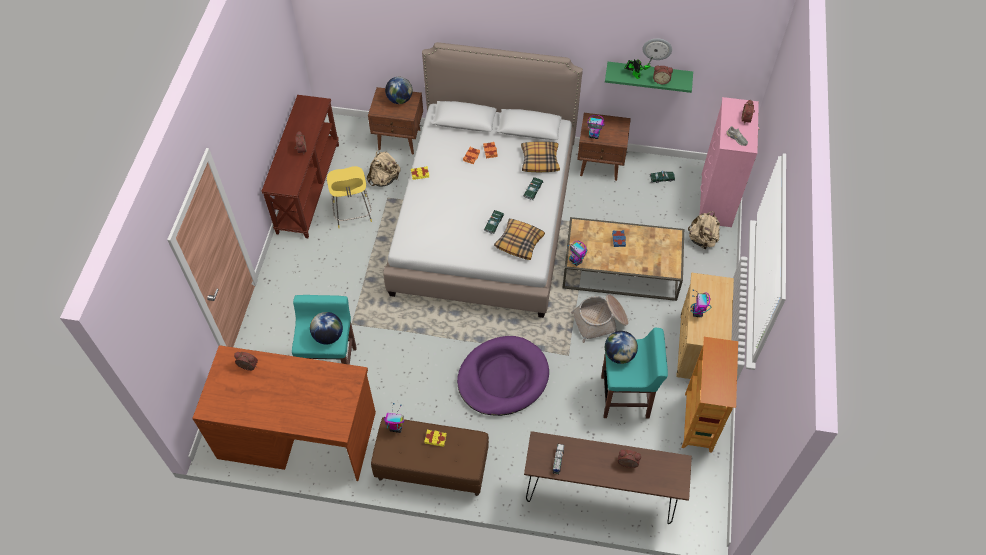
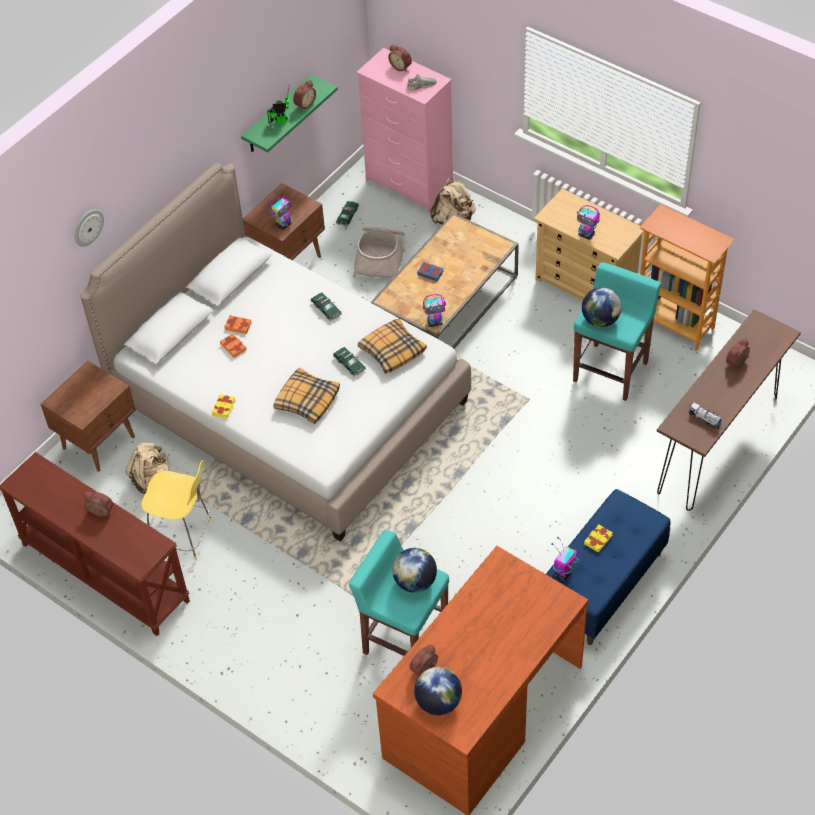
camera: 60 degrees left, 5 degrees down
brown bench [371,417,489,496] -> blue bench [546,489,671,645]
globe [385,77,413,104] -> globe moved to [414,667,462,715]
purple dog bed [457,336,549,416] -> none
pillow [521,142,560,172] -> pillow moved to [273,368,340,424]
basket [571,294,628,343] -> basket moved to [353,227,405,278]
wall clock [643,38,672,60] -> wall clock moved to [74,209,104,247]

